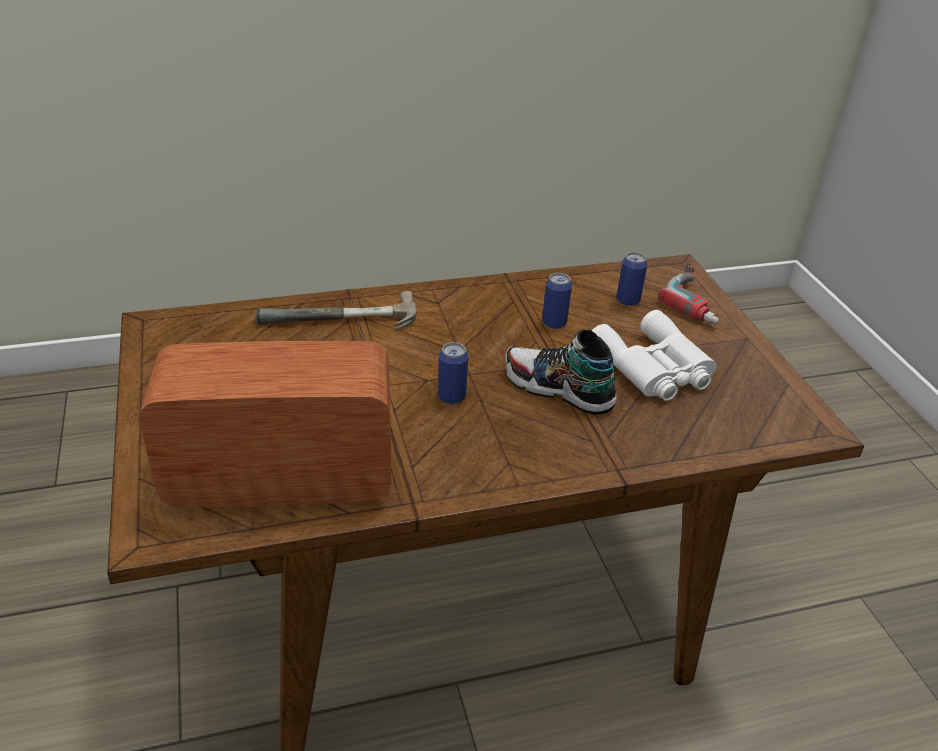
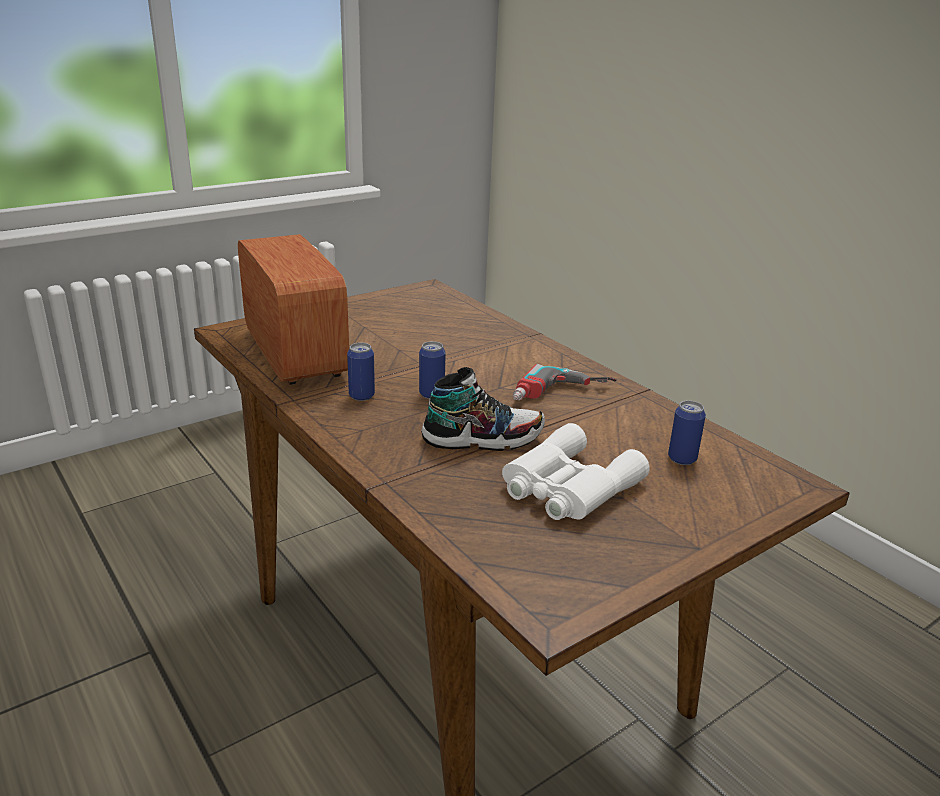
camera: 70 degrees right, 10 degrees down
hammer [255,291,416,332] -> none
shoe [505,330,617,415] -> shoe turned 75 degrees clockwise [421,367,545,451]
can [542,273,572,329] -> can moved to [347,343,375,401]
power drill [658,263,719,324] -> power drill moved to [513,364,617,400]

